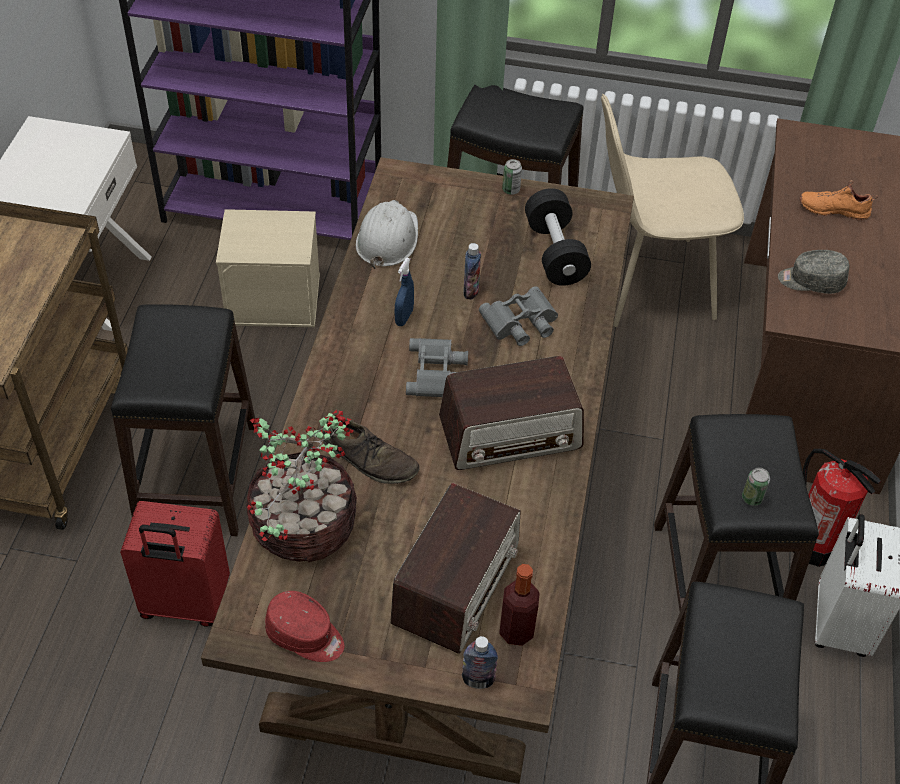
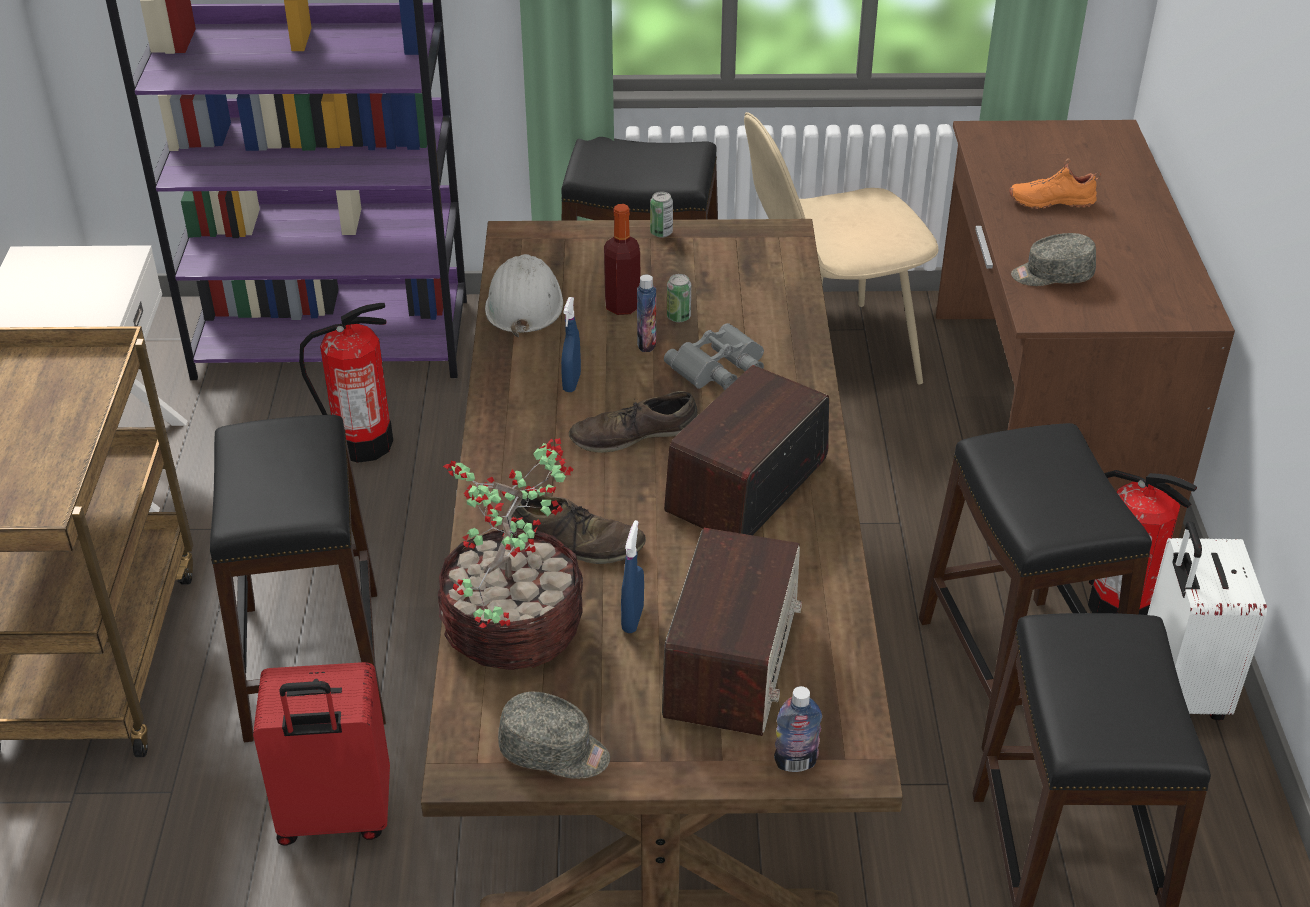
camera: 10 degrees left, 10 degrees down
beige storage box [216,209,320,327] -> fire extinguisher [299,303,393,463]
red cap [265,591,344,662] -> grey cap [498,691,610,779]
grey binoculars [406,338,468,397] -> brown shoe [569,391,697,453]
radio [439,356,584,470] -> radio turned 150 degrees clockwise [664,365,829,535]
bottle [499,564,540,646] -> bottle moved to [604,204,640,315]
black dumbbell [525,188,591,286] -> none
can [742,467,770,506] -> can moved to [667,274,691,322]
none -> blue spray bottle [621,520,644,633]

